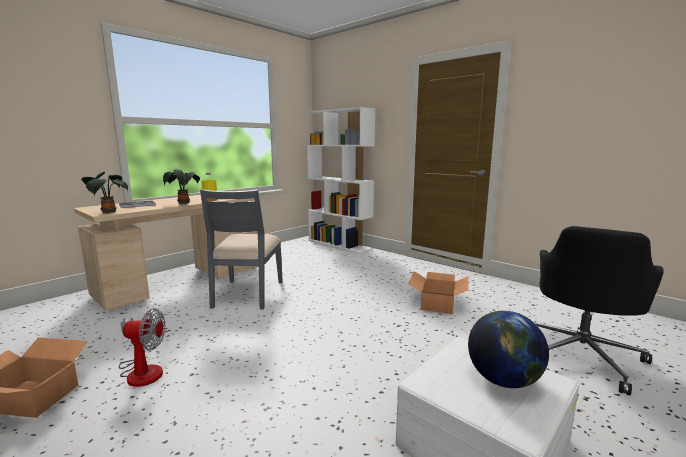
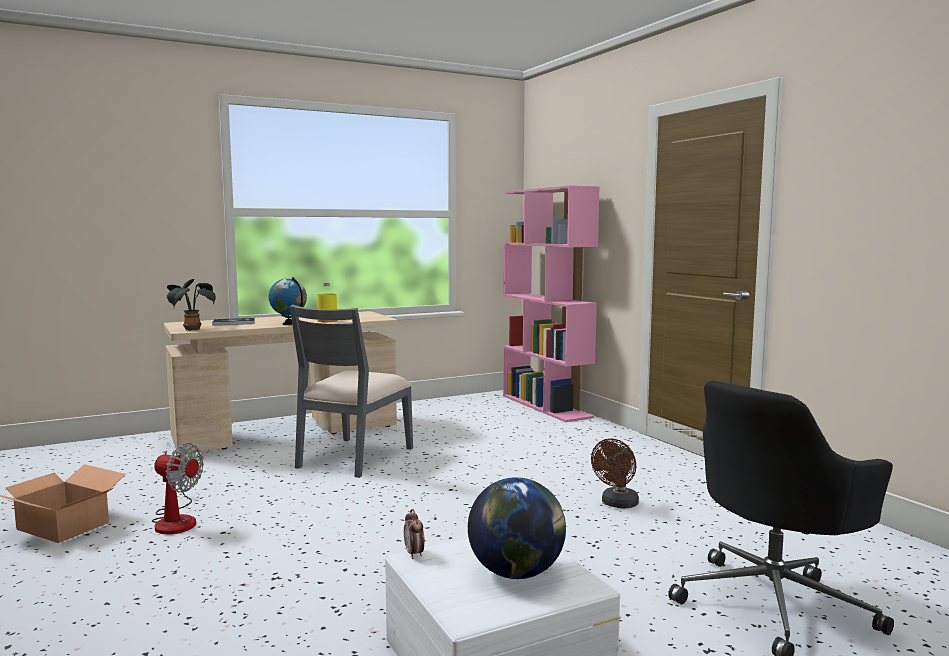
camera: 20 degrees right, 5 degrees down
potted plant [163,169,200,204] -> globe [269,277,307,325]
white bookcase [306,107,375,254] -> pink bookcase [503,185,600,422]
cardboard box [408,271,469,314] -> brown fan [591,438,639,509]
none -> alarm clock [404,509,424,559]

